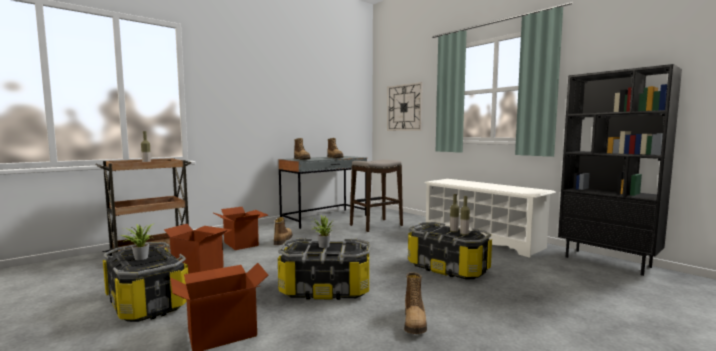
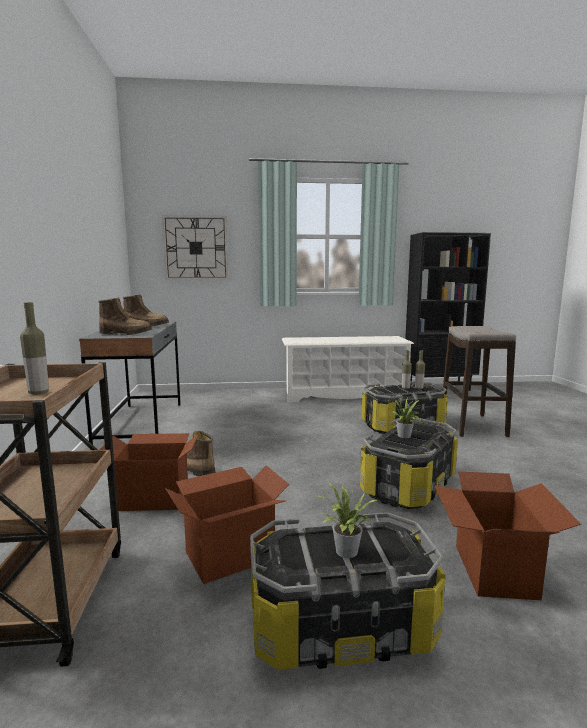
camera: 55 degrees left, 5 degrees up
stool [350,159,403,232] -> stool moved to [443,326,516,437]
boot [404,272,427,334] -> none

